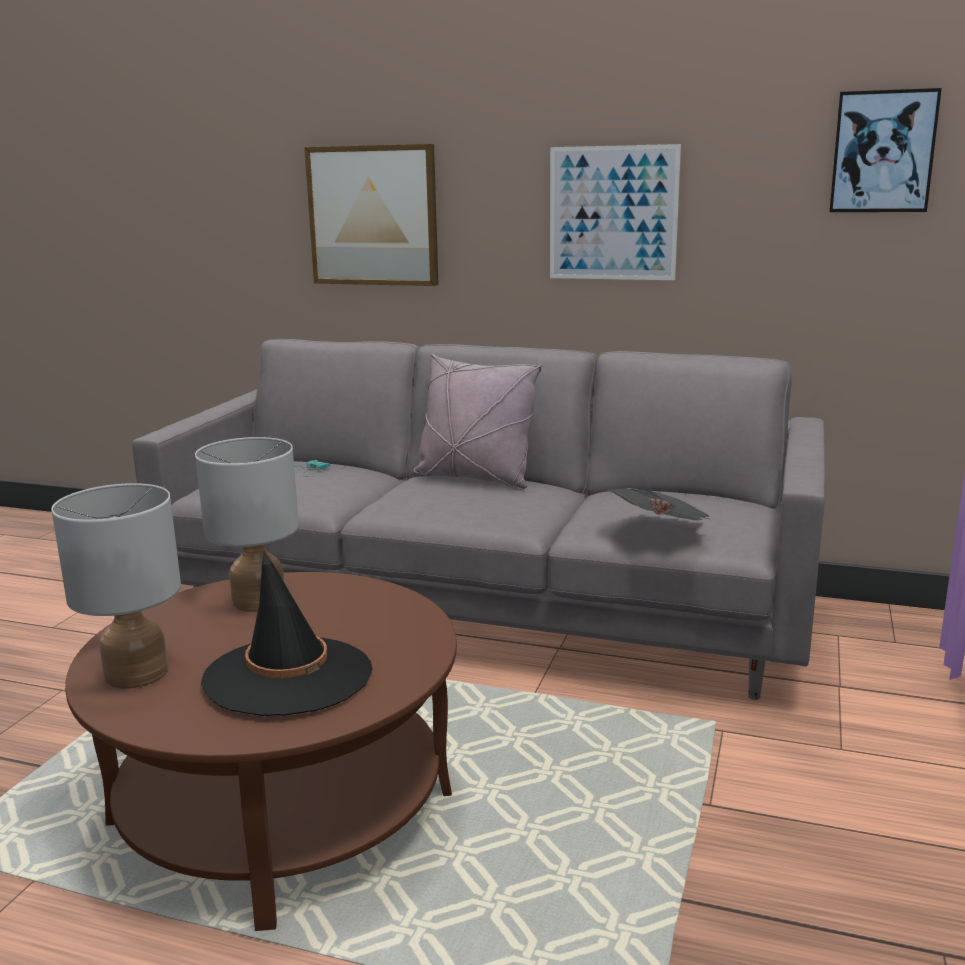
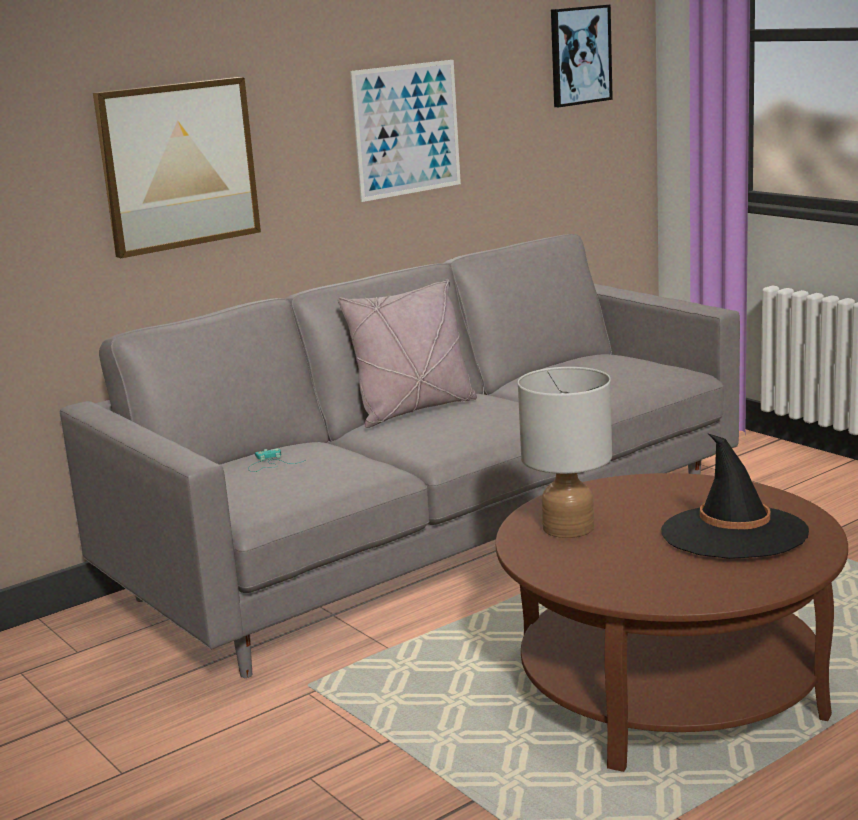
camera: 55 degrees left, 0 degrees up
grey table lamp [51,483,181,689] -> none
newspaper [607,489,710,520] -> none

